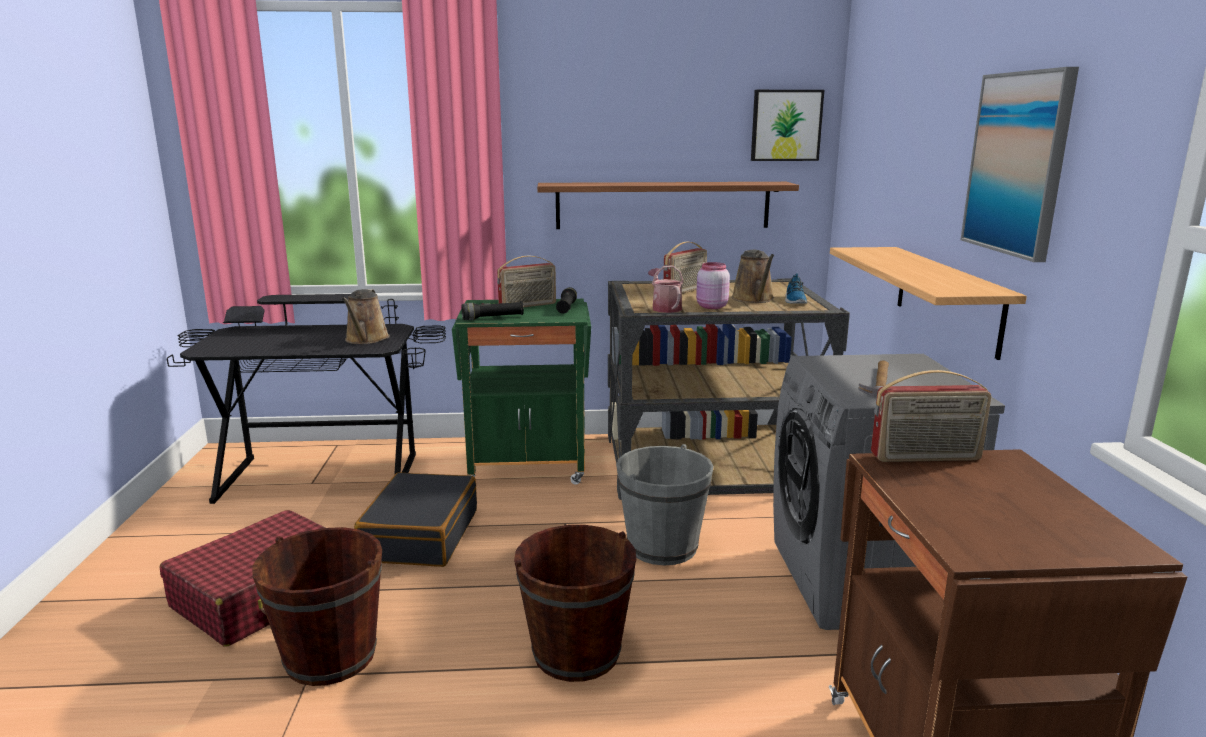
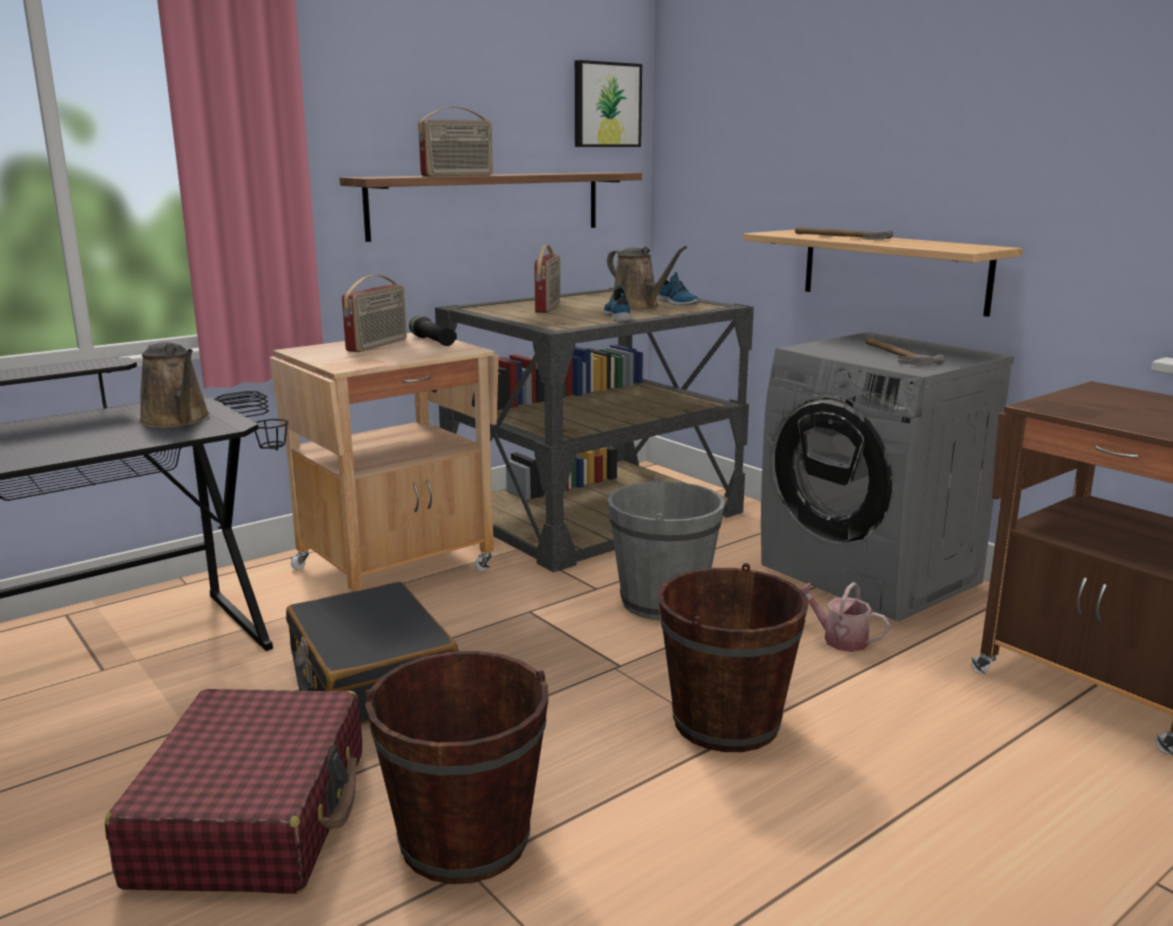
camera: 35 degrees left, 0 degrees up
green cart [452,299,591,485] -> brown cart [269,333,499,592]
black flashlight [462,301,524,320] -> none
watering can [648,265,683,313] -> watering can moved to [800,582,890,652]
pink jar [696,262,730,309] -> shoe [603,284,631,321]
radio [871,370,991,462] -> radio moved to [418,107,493,176]
picture [960,67,1079,262] -> none
none -> hammer [795,227,893,240]

